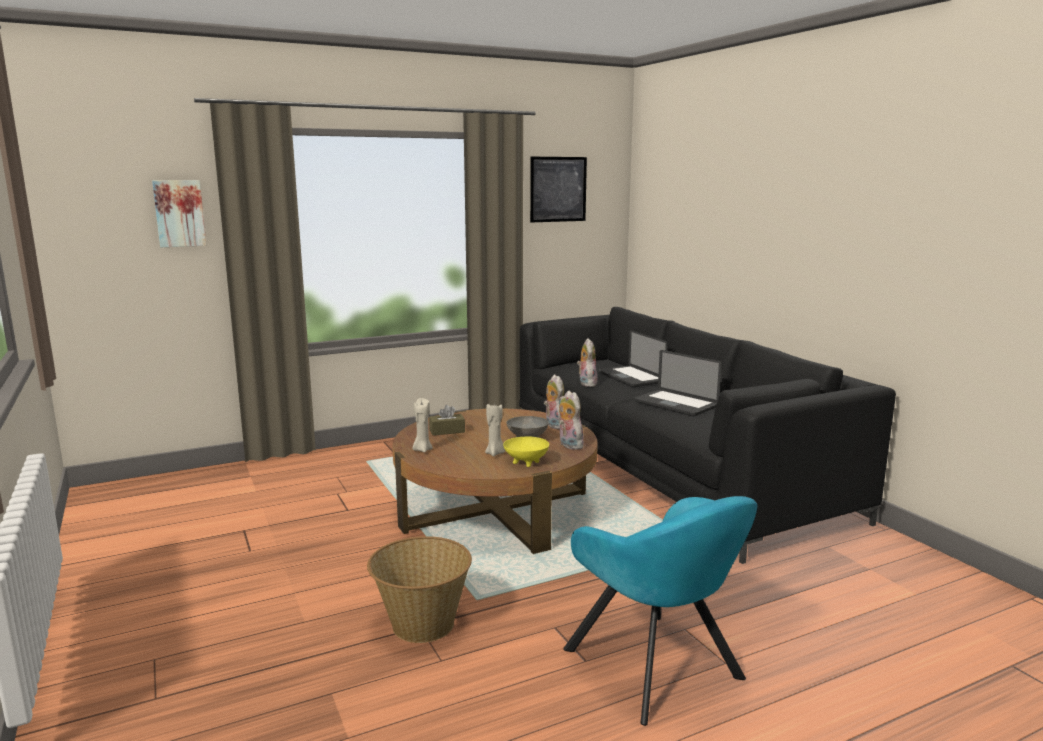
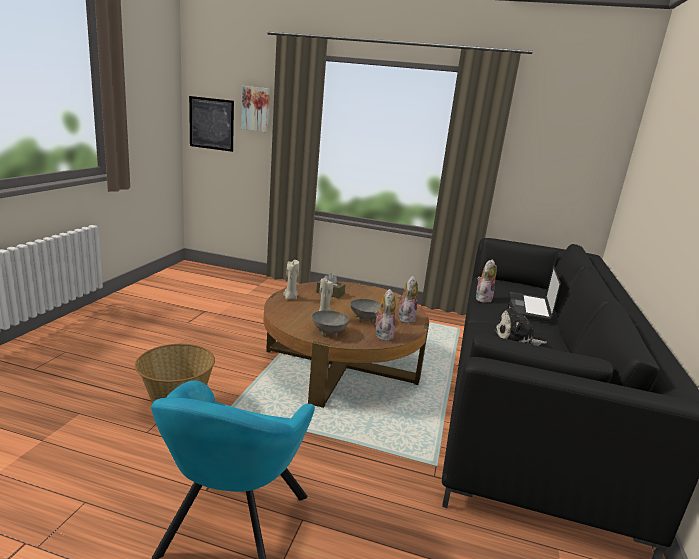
camera: 40 degrees right, 5 degrees up
yellow bowl [503,436,549,467] -> grey bowl [312,310,349,336]
picture [530,157,587,222] -> picture moved to [189,96,234,152]
laptop [634,350,722,416] -> plush toy [494,303,547,346]

